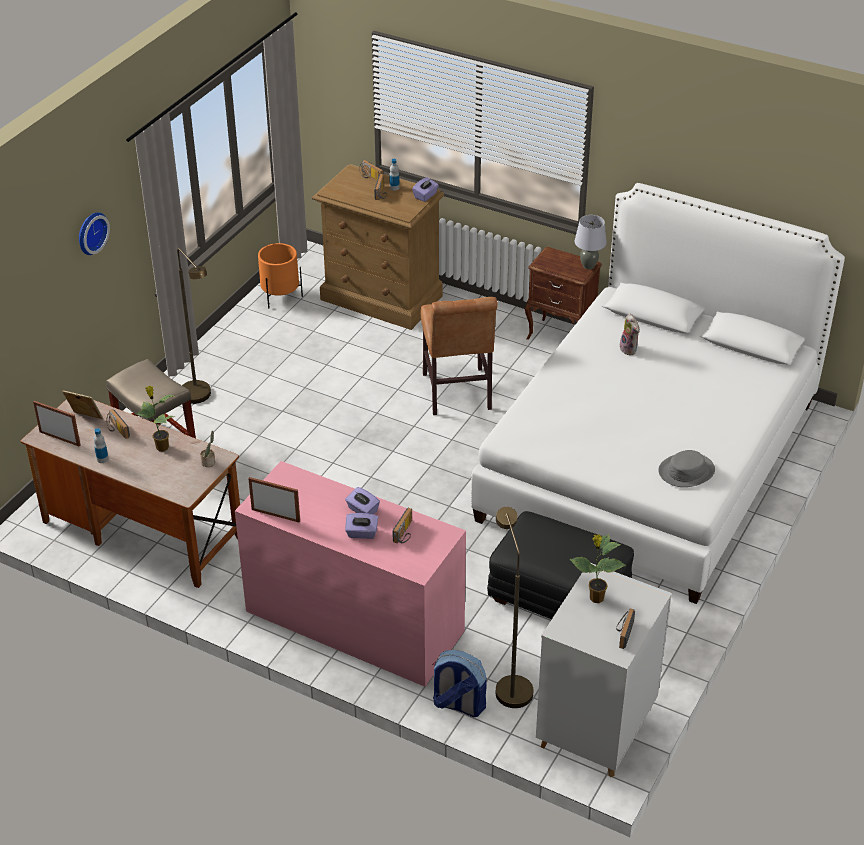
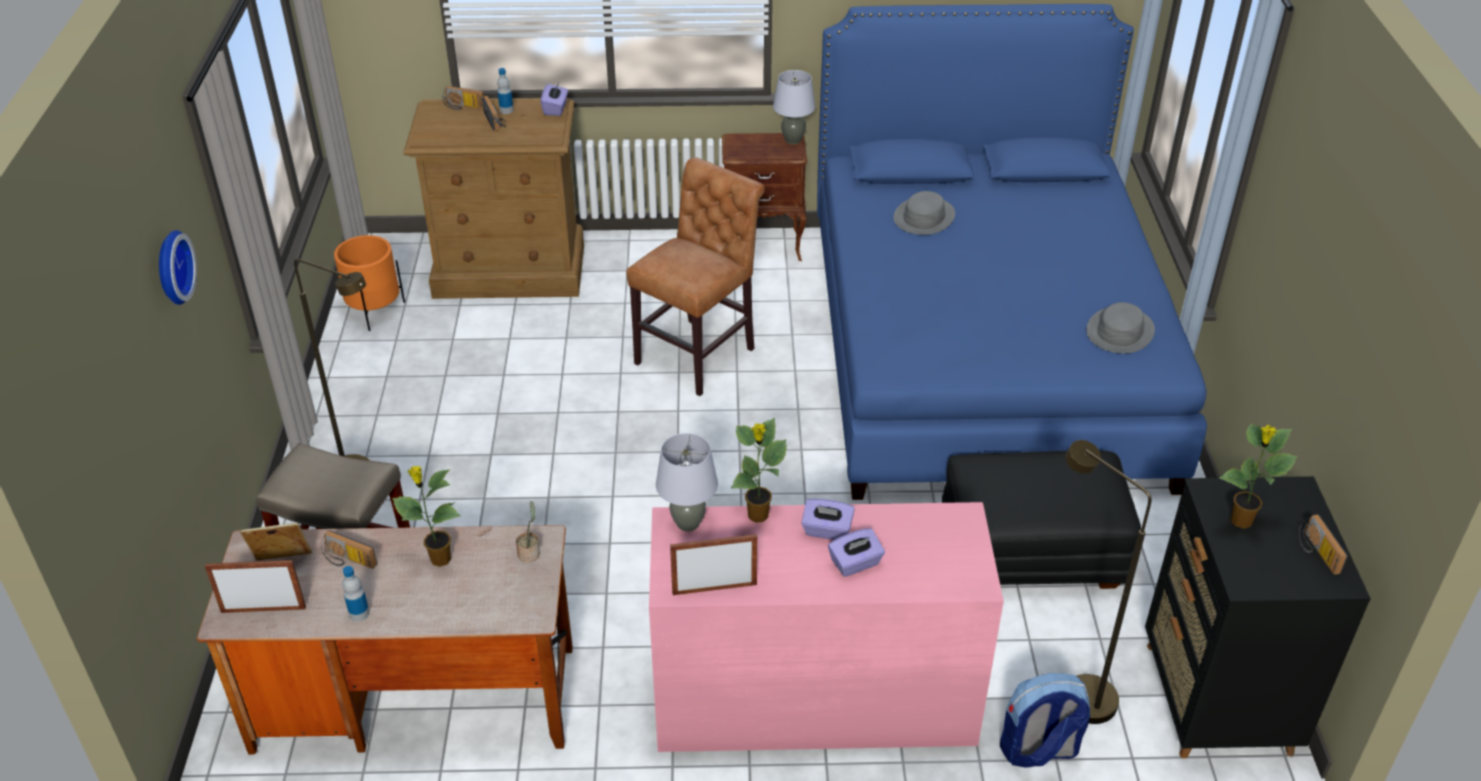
camera: 30 degrees left, 0 degrees up
radio [392,508,412,543] -> none
brown chair [421,297,498,415] -> brown chair turned 105 degrees counterclockwise [626,157,765,396]
white bed [471,183,845,604] -> blue bed [817,4,1207,500]
white dresser [536,563,672,777] -> black dresser [1145,476,1371,758]
plush toy [620,314,640,355] -> grey hat [893,191,955,235]
none -> grey table lamp [656,433,718,532]
none -> potted plant [731,417,787,523]

